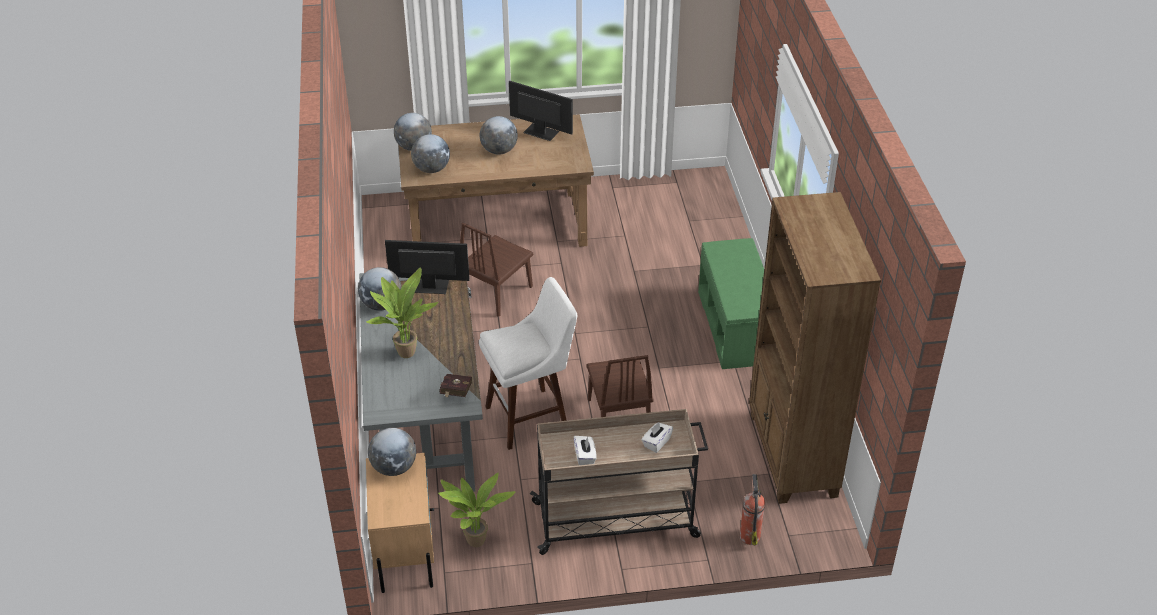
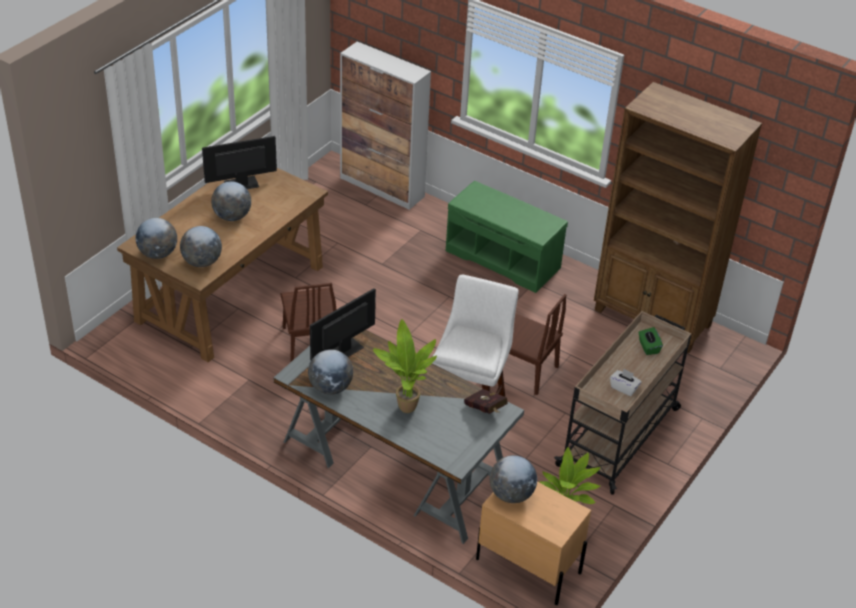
camera: 50 degrees left, 0 degrees up
white tissue box [642,422,673,453] -> green tissue box [638,327,663,355]
fire extinguisher [740,474,765,545] -> none
none -> cabinet [340,41,431,210]

